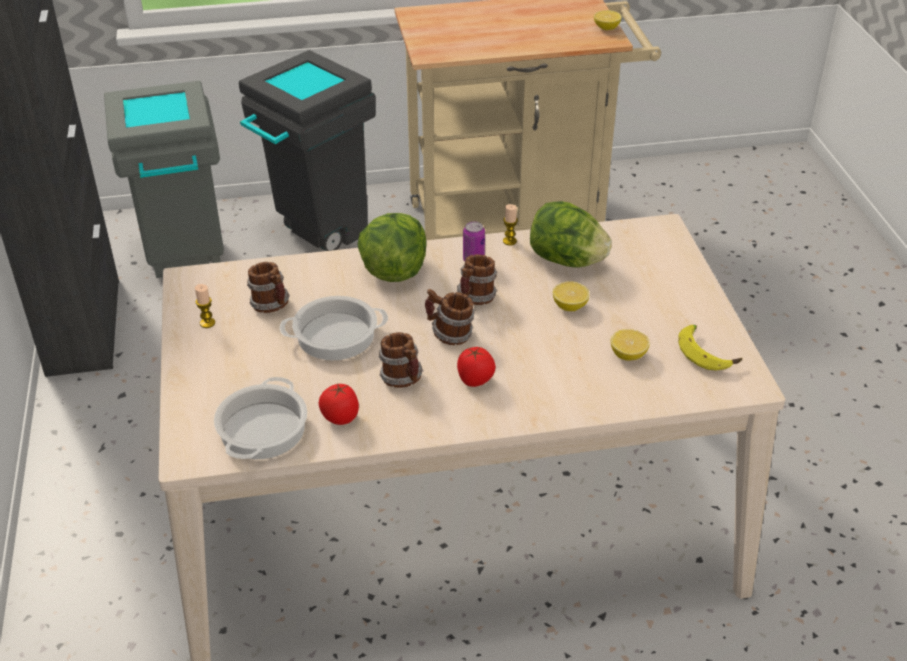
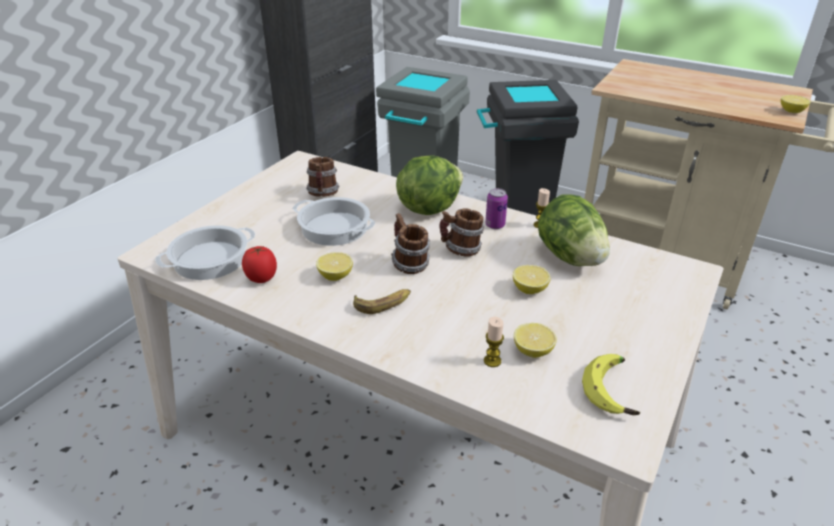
camera: 40 degrees right, 5 degrees down
candle [195,284,215,328] -> candle moved to [484,317,504,367]
mug [379,332,423,388] -> lemon [316,252,353,281]
tomato [457,347,496,387] -> banana [353,289,411,314]

